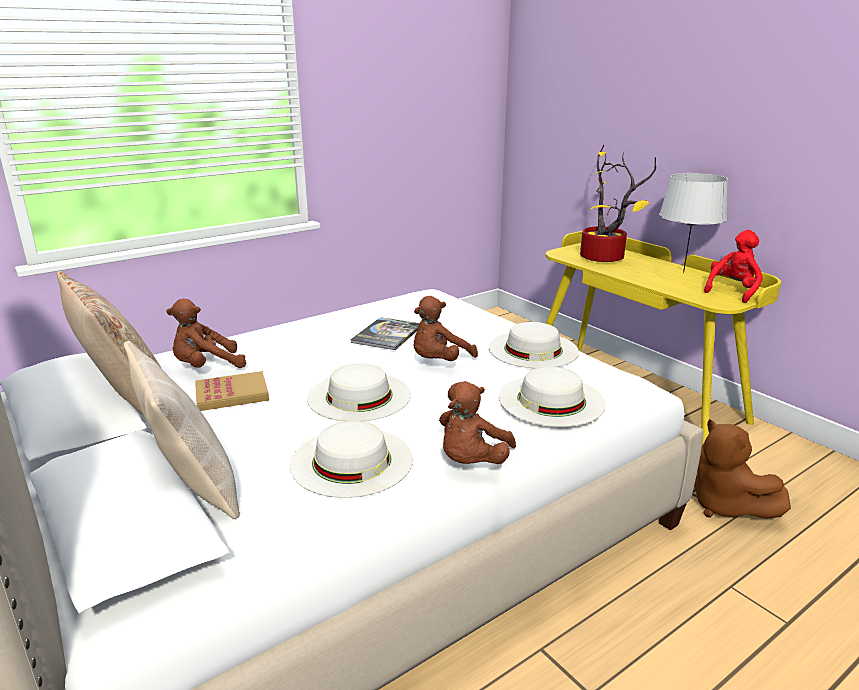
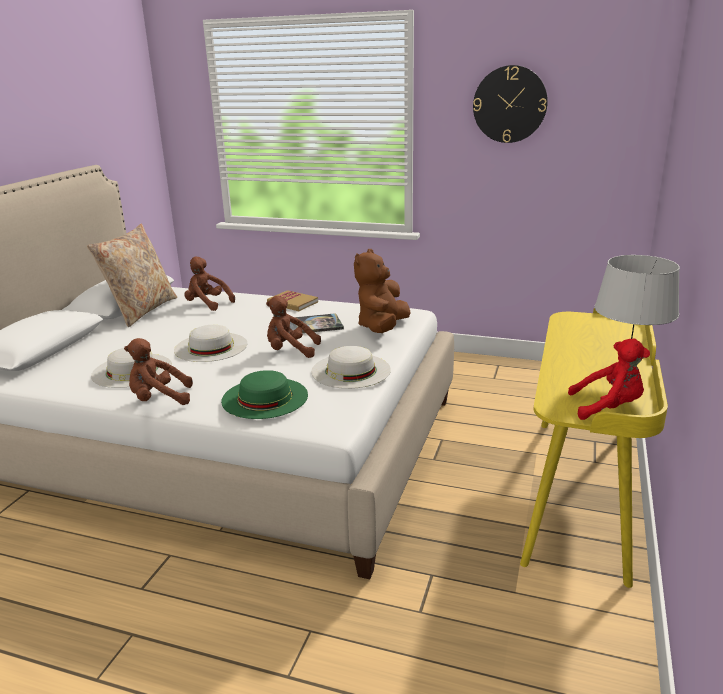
camera: 55 degrees right, 0 degrees up
beige pillow [124,340,240,519] -> none
book [195,371,269,411] -> book moved to [267,290,318,311]
white hat [499,367,606,427] -> green hat [221,370,308,419]
potted plant [580,145,656,262] -> none
brown plush toy [694,419,791,519] -> brown plush toy moved to [354,249,411,333]
none -> wall clock [473,65,548,143]

